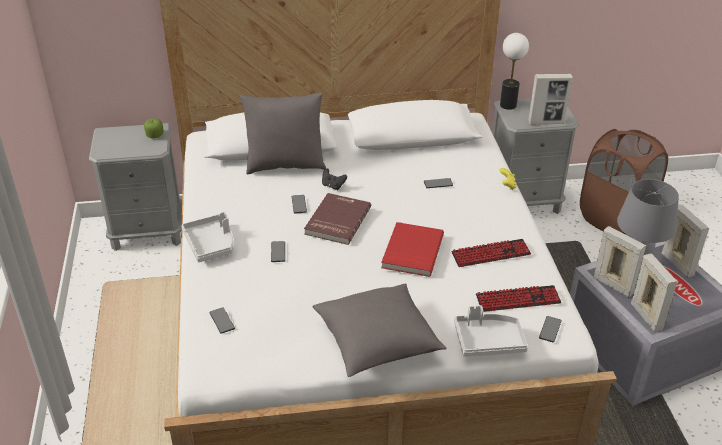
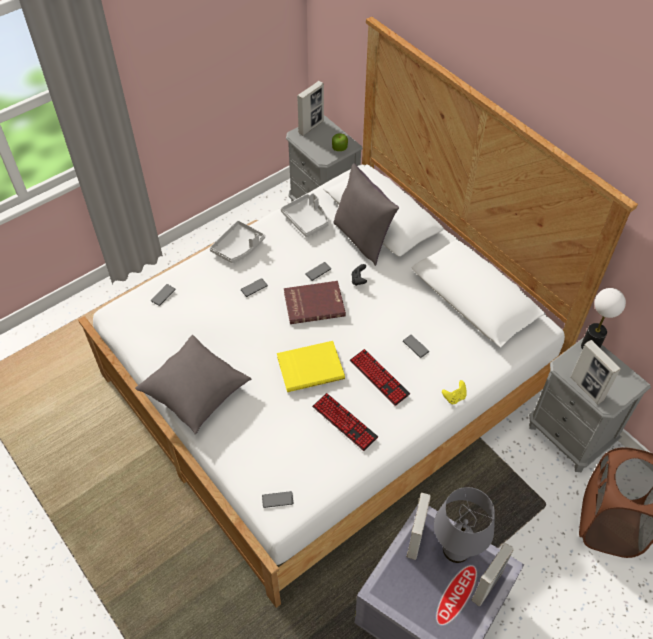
camera: 60 degrees right, 15 degrees up
red book [381,222,444,277] -> yellow book [277,341,345,392]
grey tray [454,305,528,357] -> grey tray moved to [281,193,329,237]
keyboard [476,285,561,312] -> keyboard moved to [350,349,410,406]
picture frame [631,253,677,332] -> picture frame moved to [297,81,324,135]

